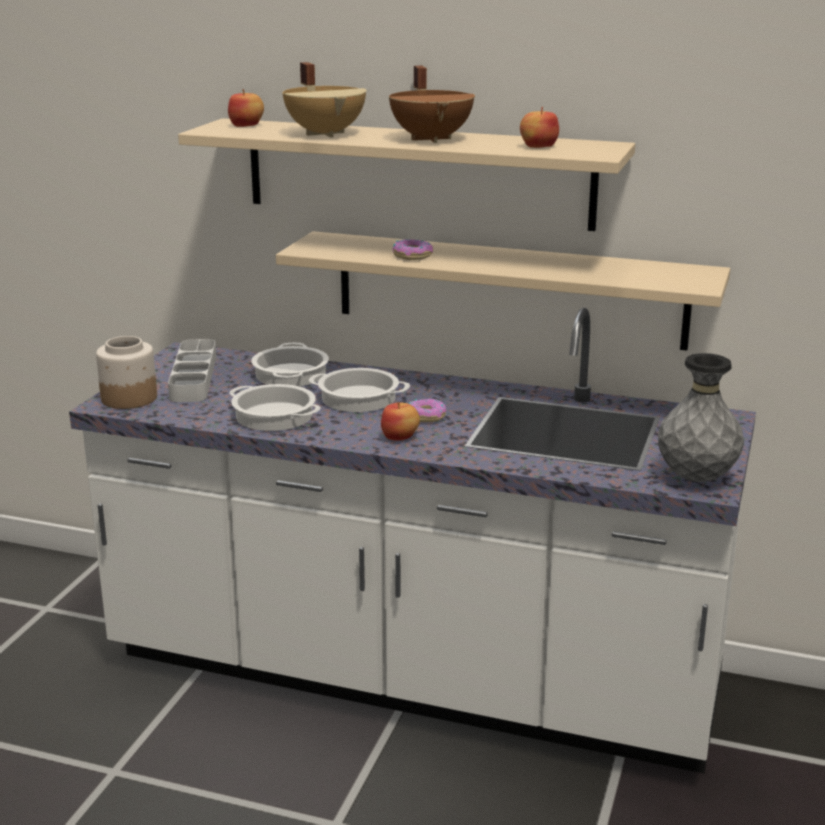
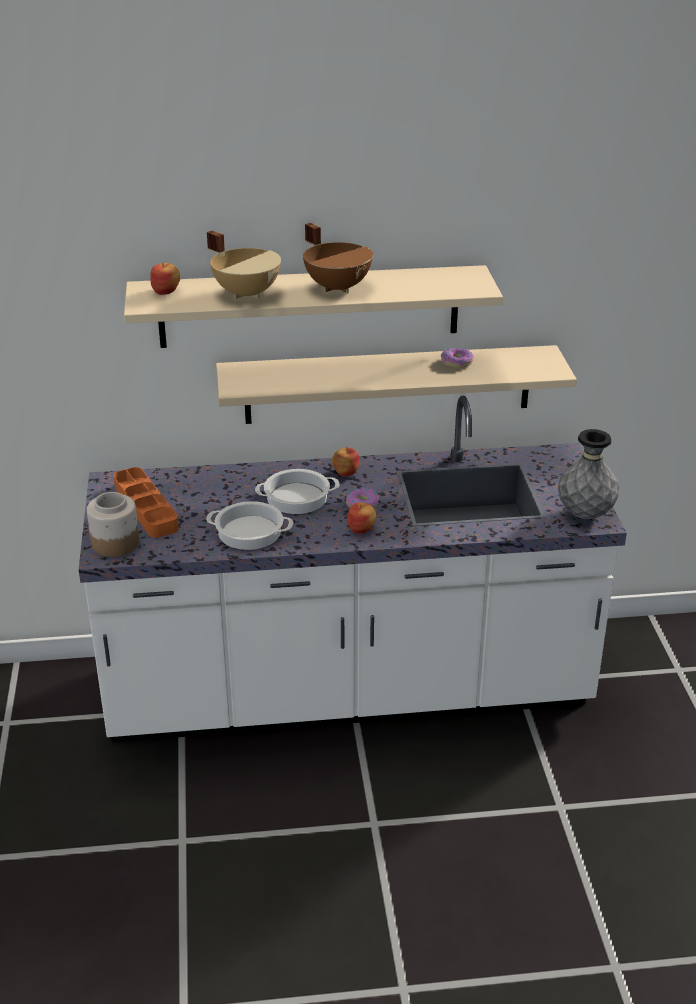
camera: 25 degrees left, 10 degrees up
grey tray [168,339,217,402] -> orange tray [114,467,179,538]
cooking pot [251,343,329,386] -> none
donut [393,239,433,260] -> donut moved to [441,347,474,368]
apple [520,107,559,148] -> apple moved to [332,447,360,476]

